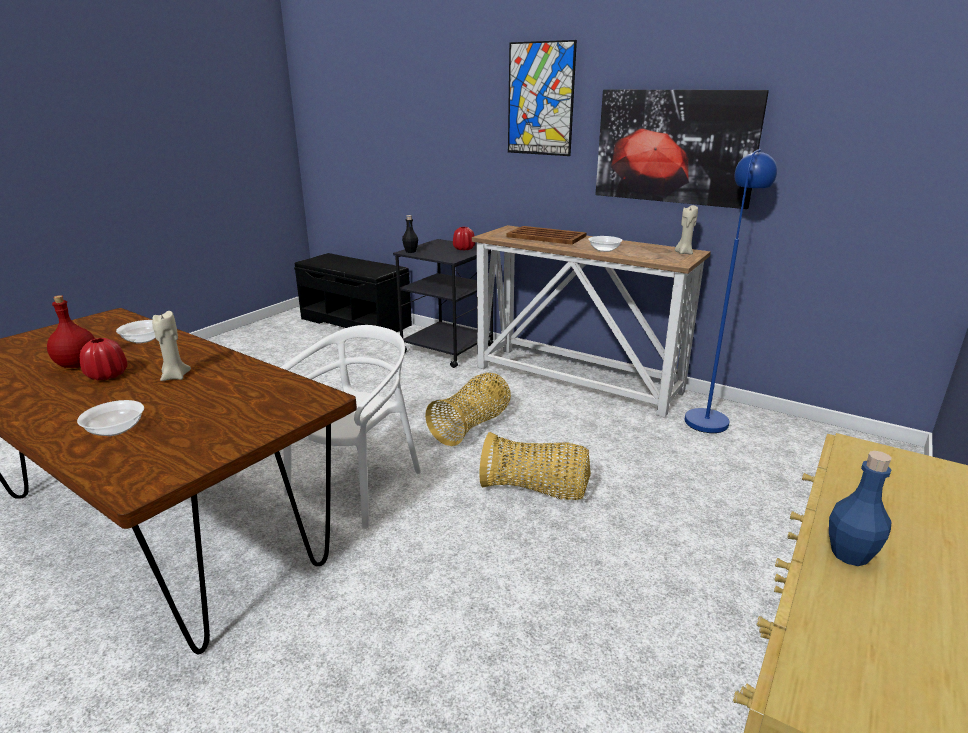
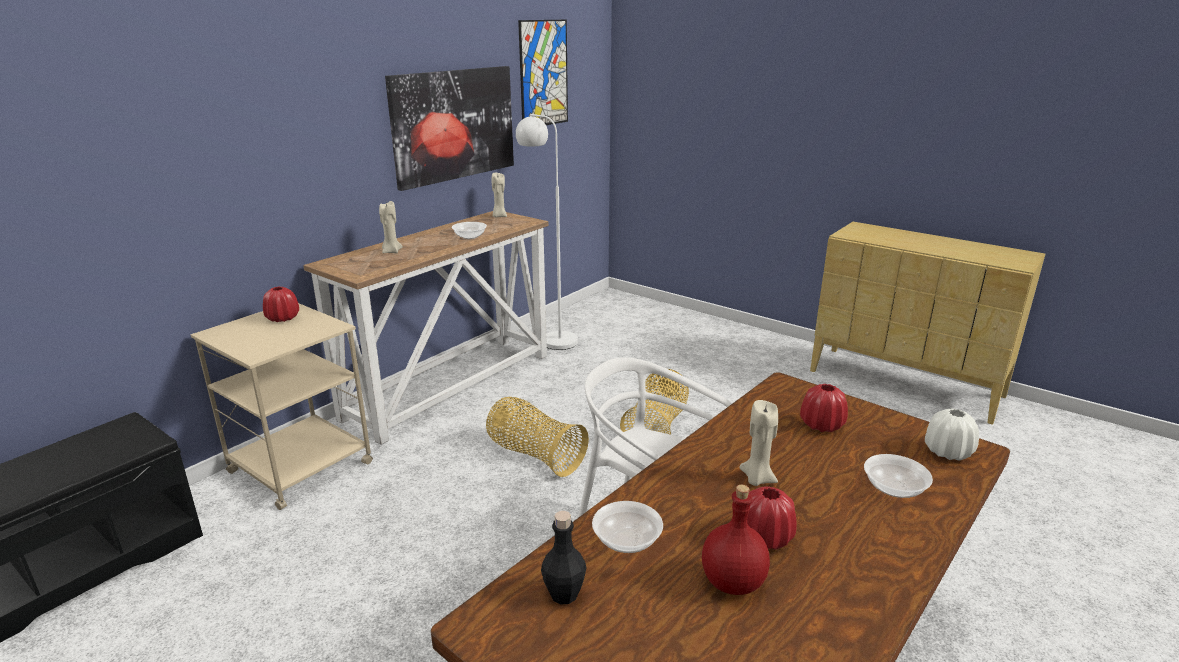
camera: 85 degrees left, 0 degrees up
black cart [393,239,493,368] -> beige cart [190,303,373,510]
black bottle [402,215,418,253] -> black bottle moved to [541,511,586,605]
brown tray [506,226,586,245] -> beige candle [379,201,403,253]
picture [508,40,577,156] -> picture moved to [518,20,568,125]
blue floor lamp [684,149,777,433] -> white floor lamp [516,114,578,350]
blue bottle [829,451,892,566] -> none
none -> red vase [800,384,848,432]
none -> white vase [925,408,979,461]

